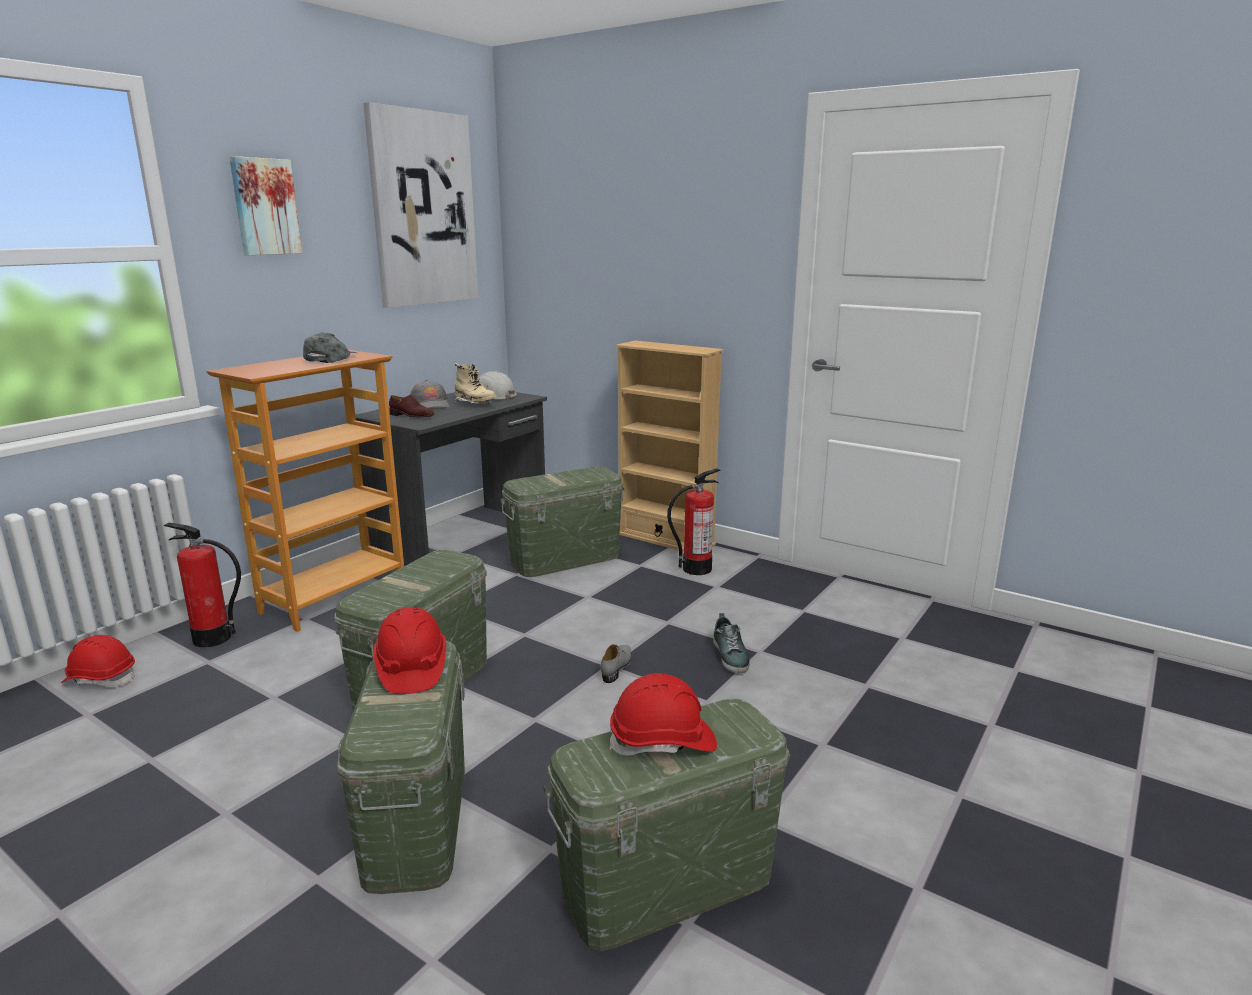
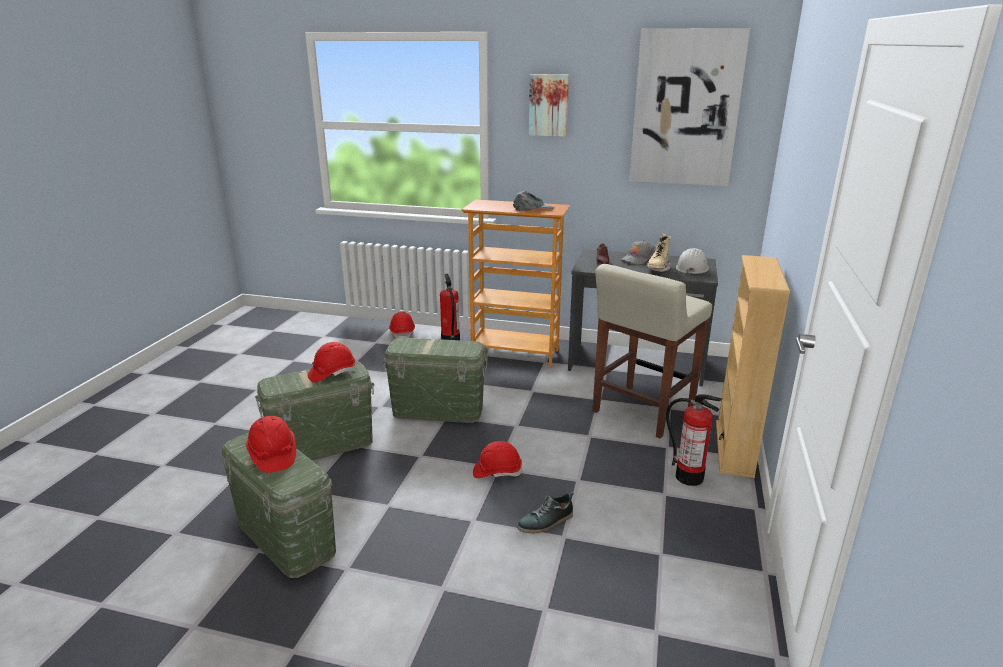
camera: 70 degrees right, 5 degrees up
green storage box [500,466,624,577] -> beige stool [592,264,712,438]
grey shoe [600,644,631,683] -> red hard hat [473,441,522,478]

